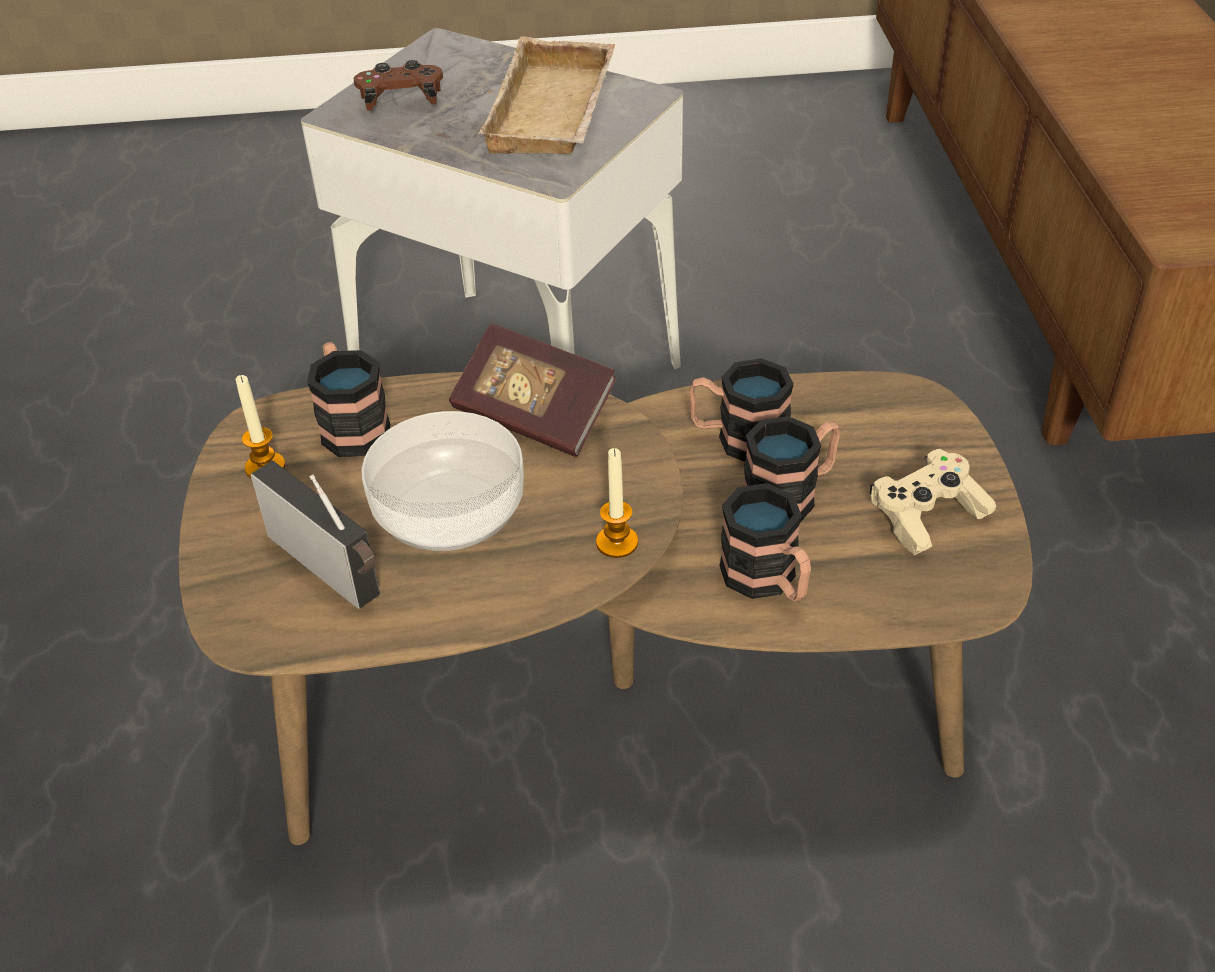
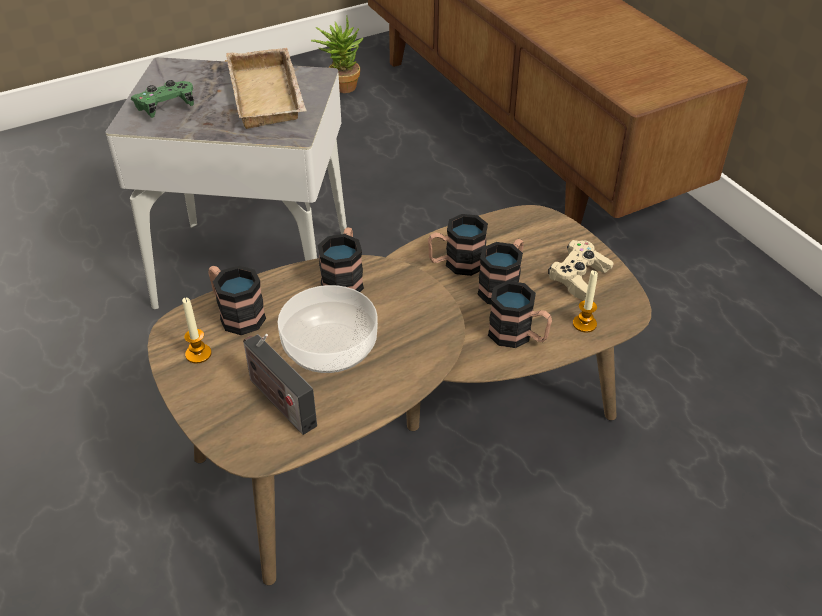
camera: 25 degrees left, 0 degrees up
radio [251,461,380,609] -> radio turned 150 degrees counterclockwise [243,334,317,435]
brown game controller [354,60,443,111] -> green game controller [131,80,194,118]
book [449,324,616,457] -> mug [317,227,364,292]
candle [596,448,638,558] -> candle moved to [573,270,598,333]
none -> potted plant [311,15,363,93]

